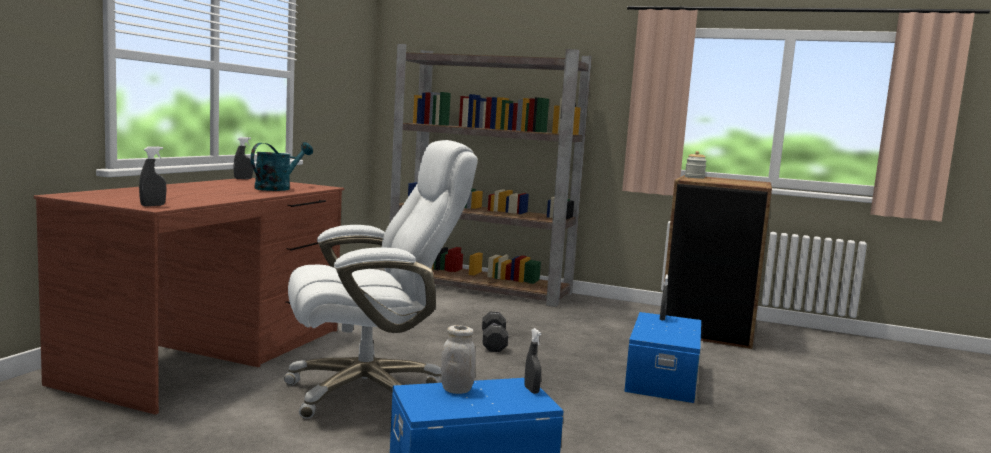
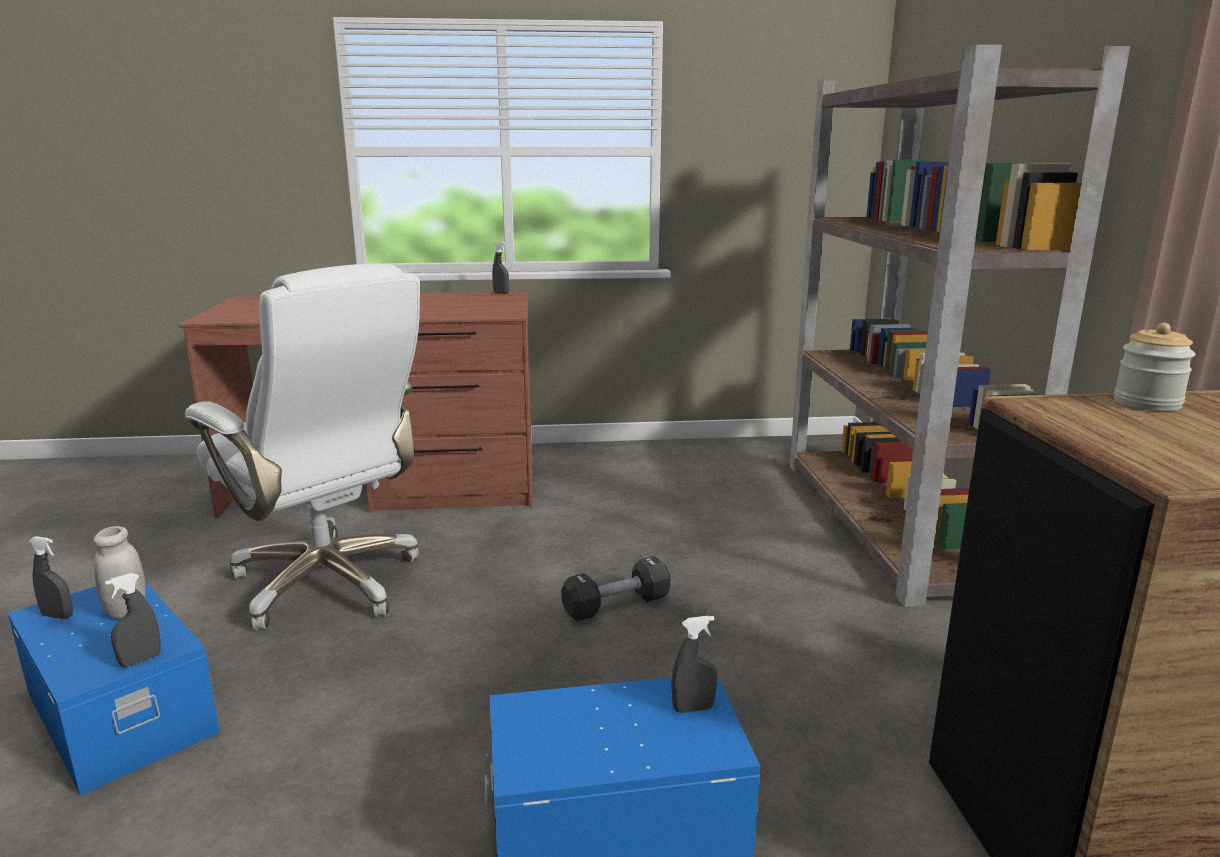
camera: 65 degrees right, 10 degrees up
grey spray bottle [139,146,166,206] -> grey spray bottle moved to [29,536,73,619]
turquoise watering can [251,142,313,191] -> none

